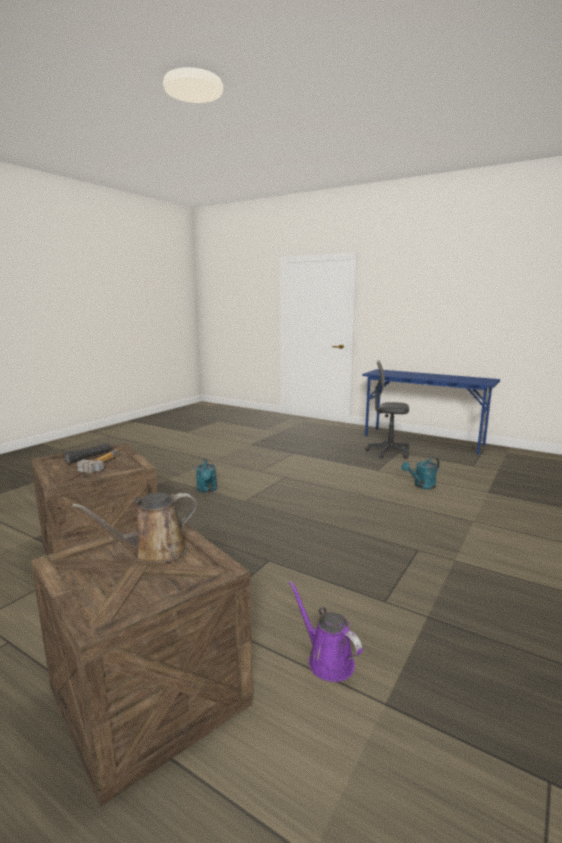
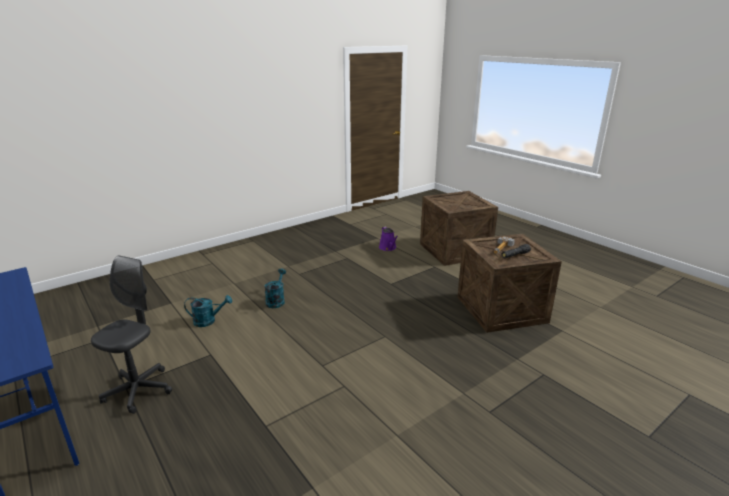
camera: 160 degrees left, 10 degrees up
brown watering can [72,493,197,563] -> none
turquoise watering can [196,458,217,493] -> turquoise watering can moved to [265,269,286,308]
grey office chair [366,360,409,459] -> grey office chair turned 105 degrees counterclockwise [91,255,172,414]

